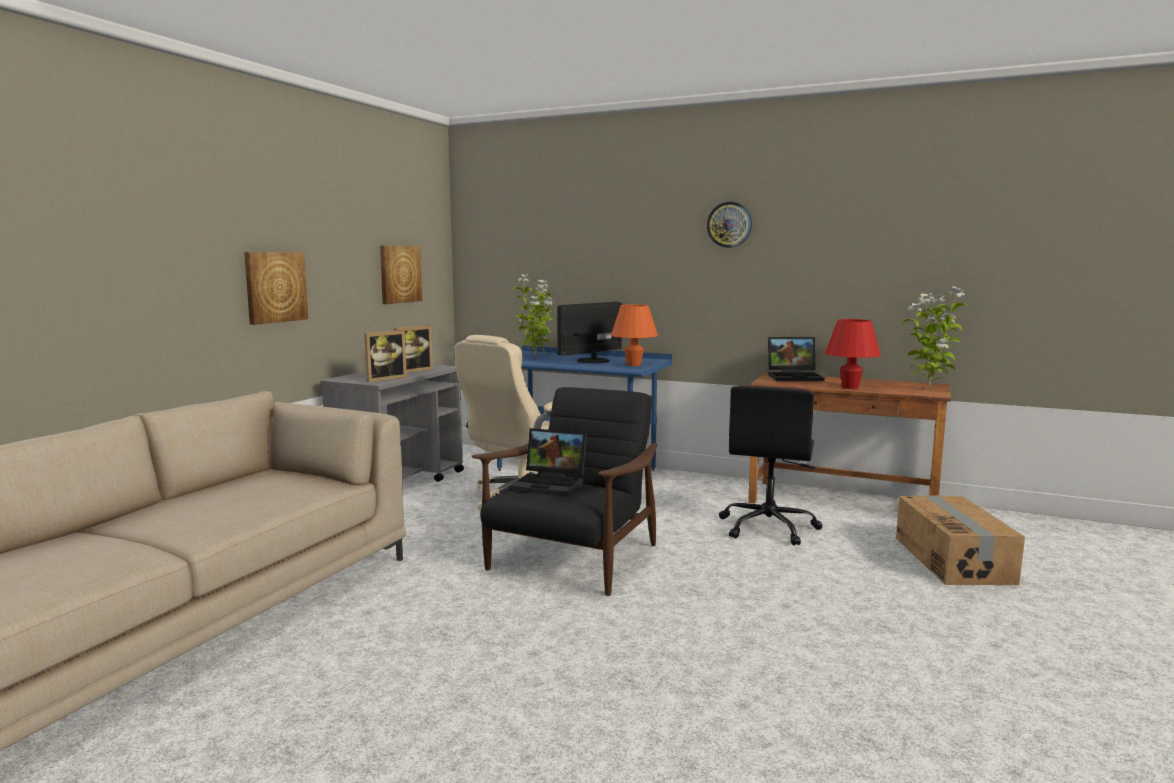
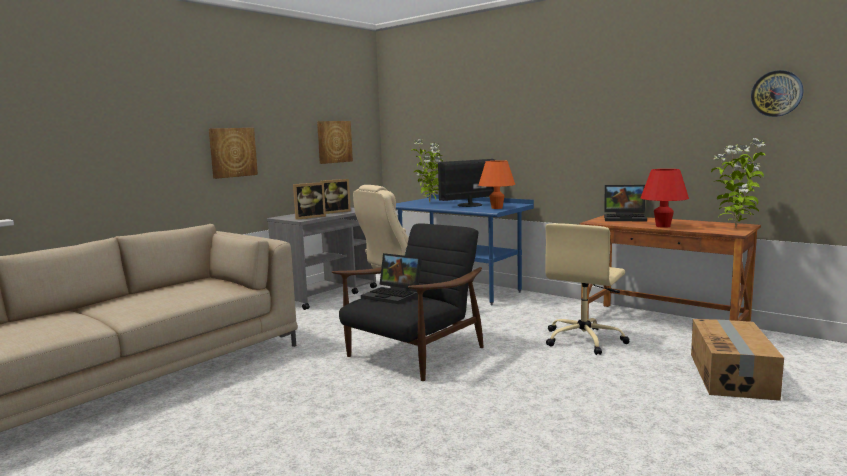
camera: 15 degrees right, 0 degrees up
wall clock [707,202,752,248] -> wall clock moved to [751,70,804,117]
black office chair [719,386,822,545] -> beige office chair [545,223,630,355]

